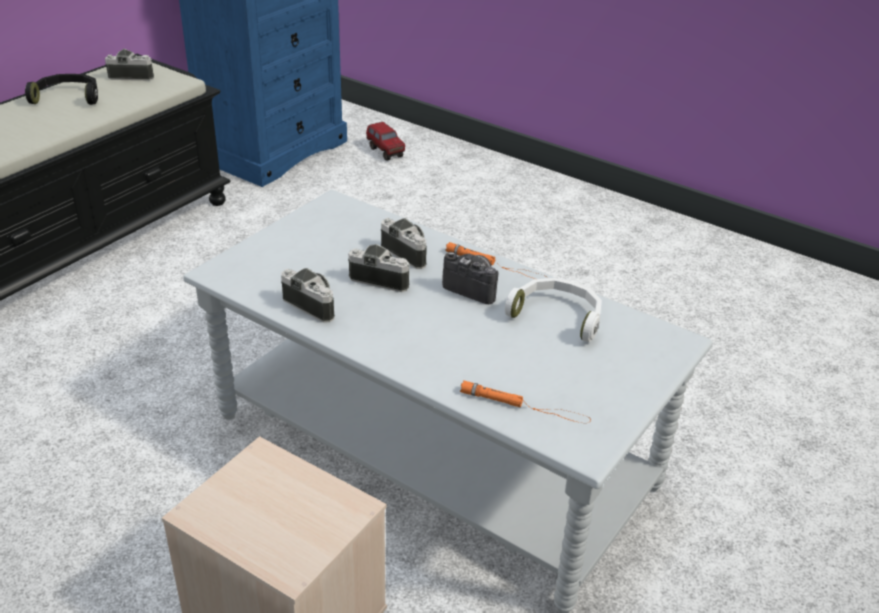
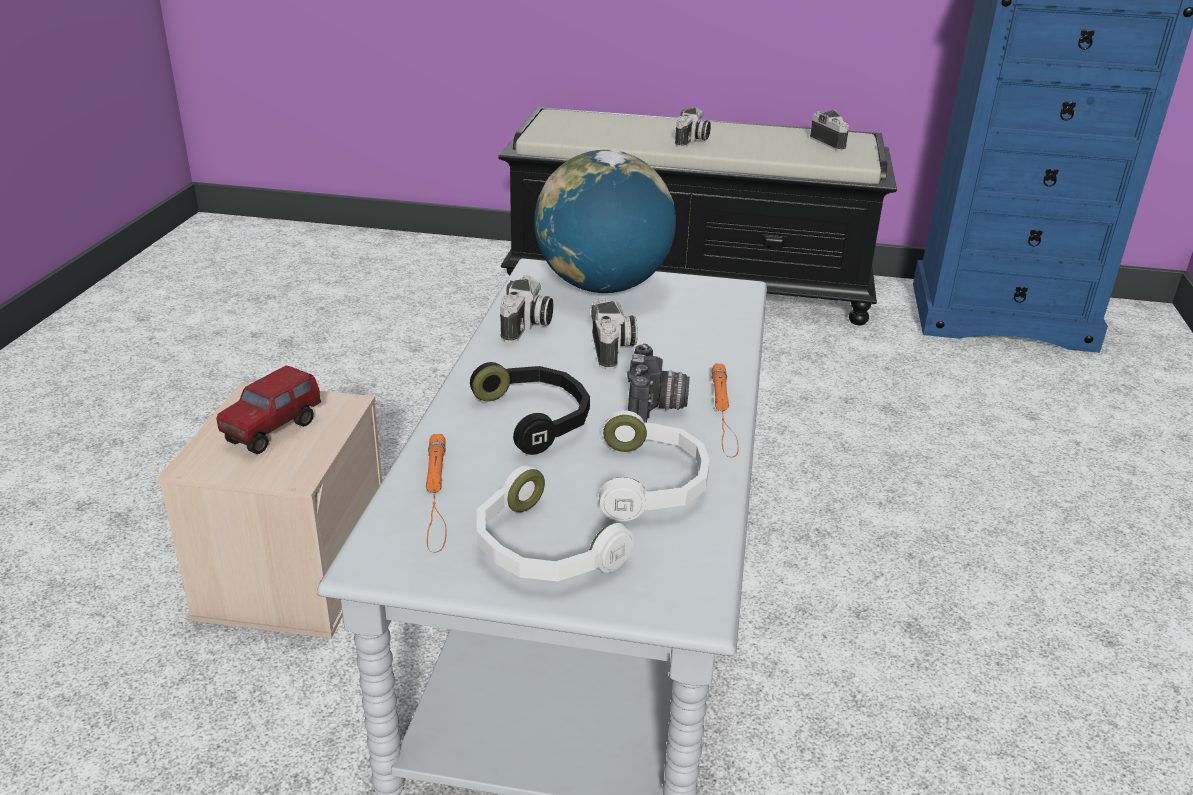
camera: 65 degrees right, 5 degrees down
black headphones [25,74,98,105] -> black headphones moved to [470,362,590,455]
toy truck [366,122,405,161] -> toy truck moved to [216,365,321,454]
camera [381,218,427,269] -> camera moved to [675,107,711,147]
none -> white headphones [477,465,634,581]
none -> globe [534,150,676,293]

